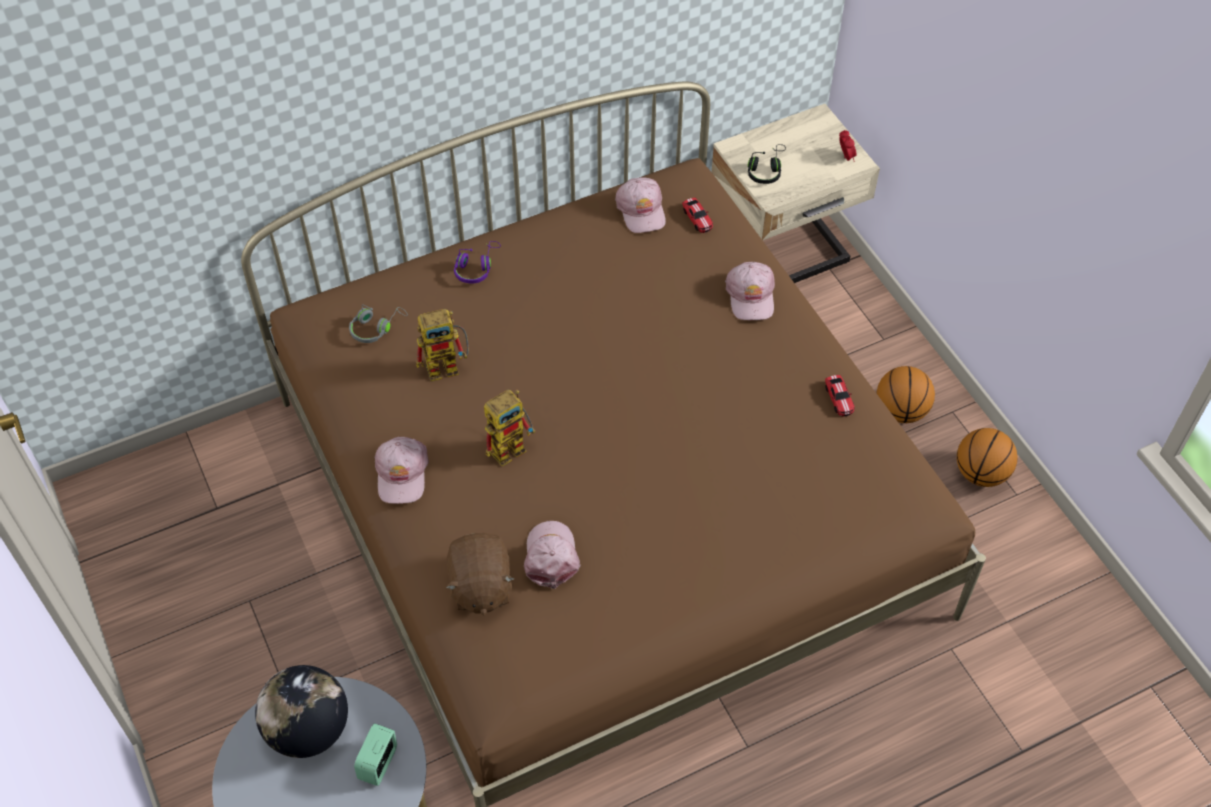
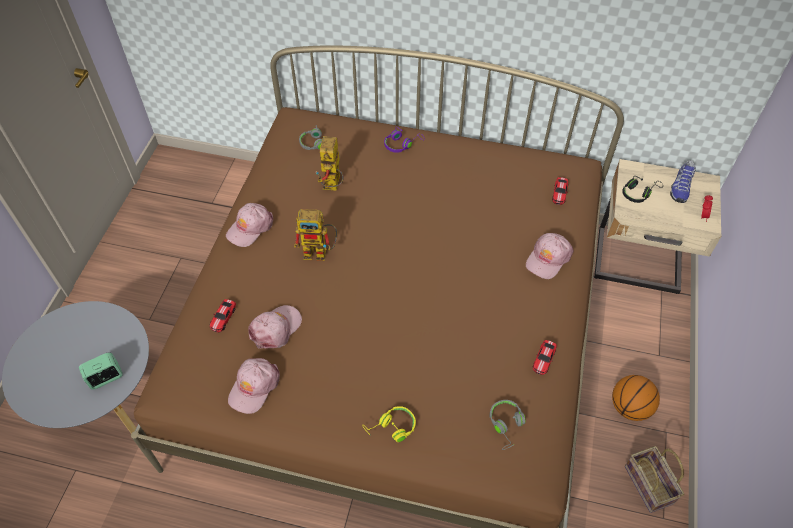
camera: 40 degrees right, 0 degrees up
globe [255,665,348,758] -> none
toy robot [416,309,469,381] -> toy robot turned 75 degrees clockwise [316,136,344,191]
brown plush toy [445,533,515,615] -> toy car [210,299,236,332]
pink cap [615,177,666,233] -> pink cap moved to [228,358,280,414]
basketball [957,428,1018,487] -> basket [625,446,684,513]
none -> yellow headphones [362,406,416,442]
none -> grey headphones [490,400,526,450]
none -> shoe [670,160,696,203]

